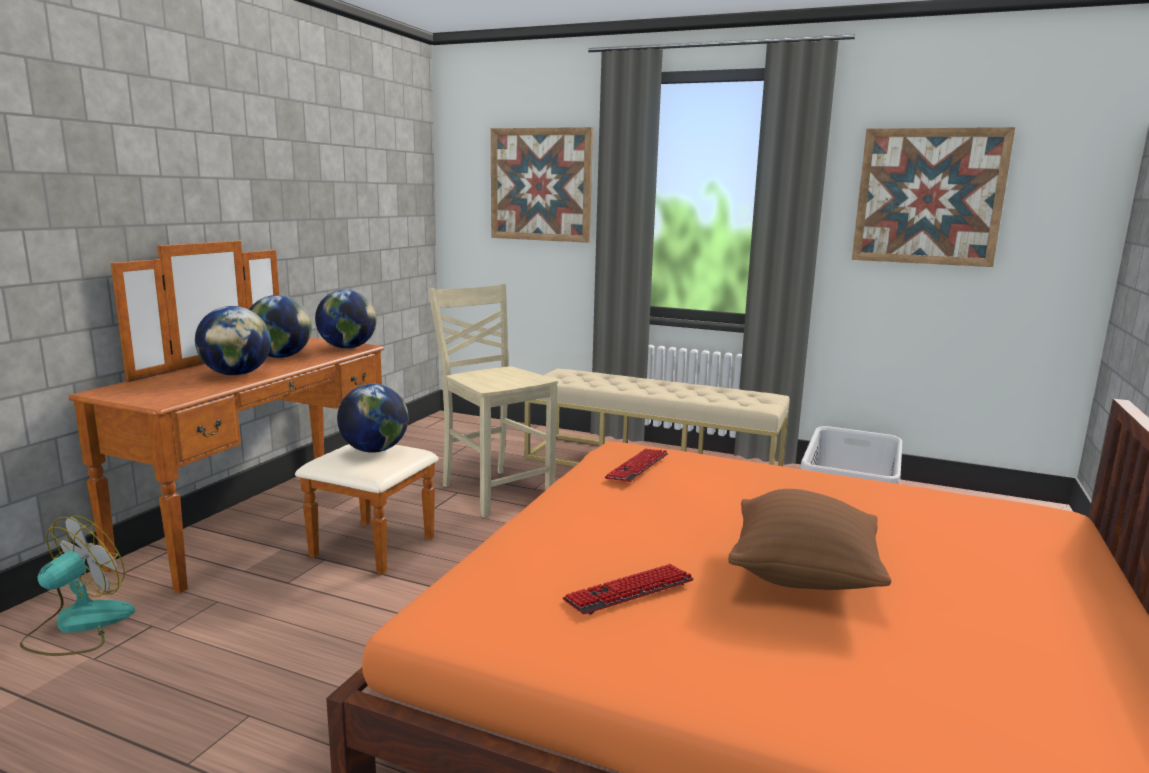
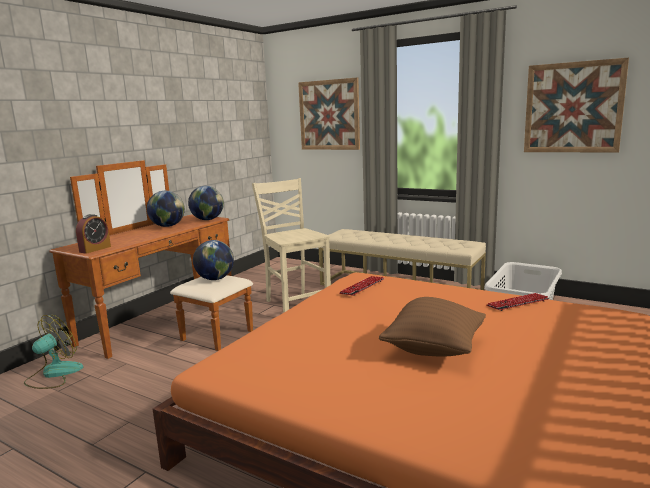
camera: 10 degrees right, 0 degrees up
globe [195,306,271,376] -> none
keyboard [563,564,694,615] -> keyboard moved to [487,293,549,311]
none -> alarm clock [76,214,111,254]

